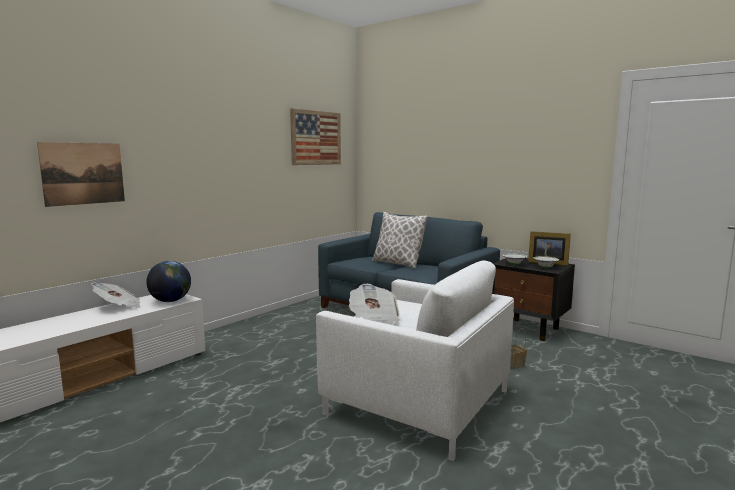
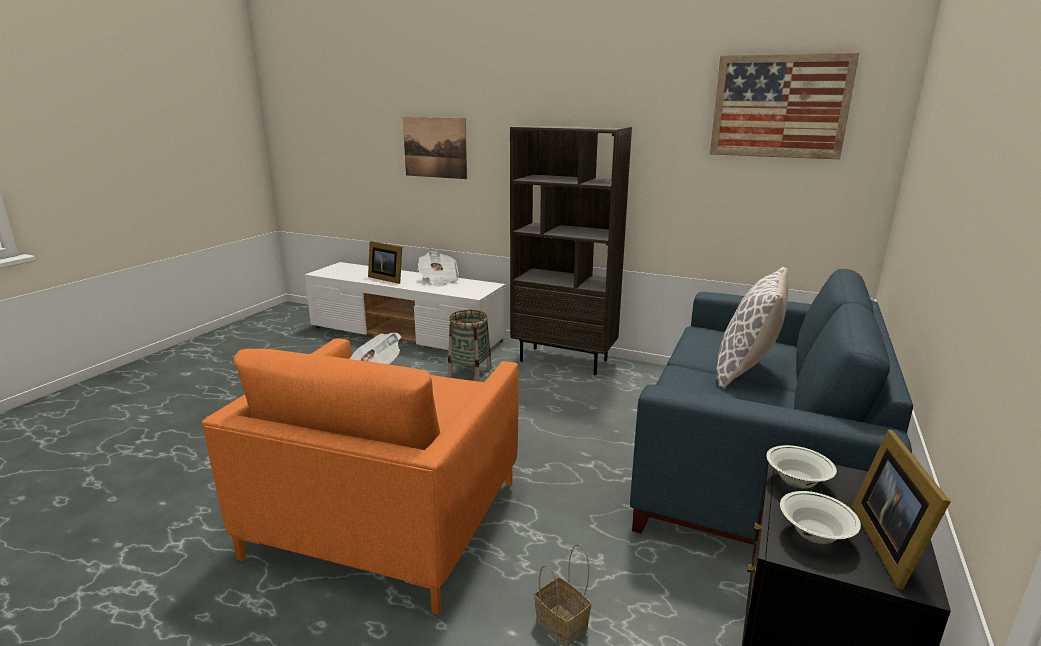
camera: 75 degrees right, 10 degrees up
globe [146,261,191,302] -> none
white armchair [316,260,514,461] -> orange armchair [202,338,519,615]
none -> picture frame [368,241,402,284]
none -> basket [448,310,492,381]
none -> brown bookcase [510,125,632,375]

